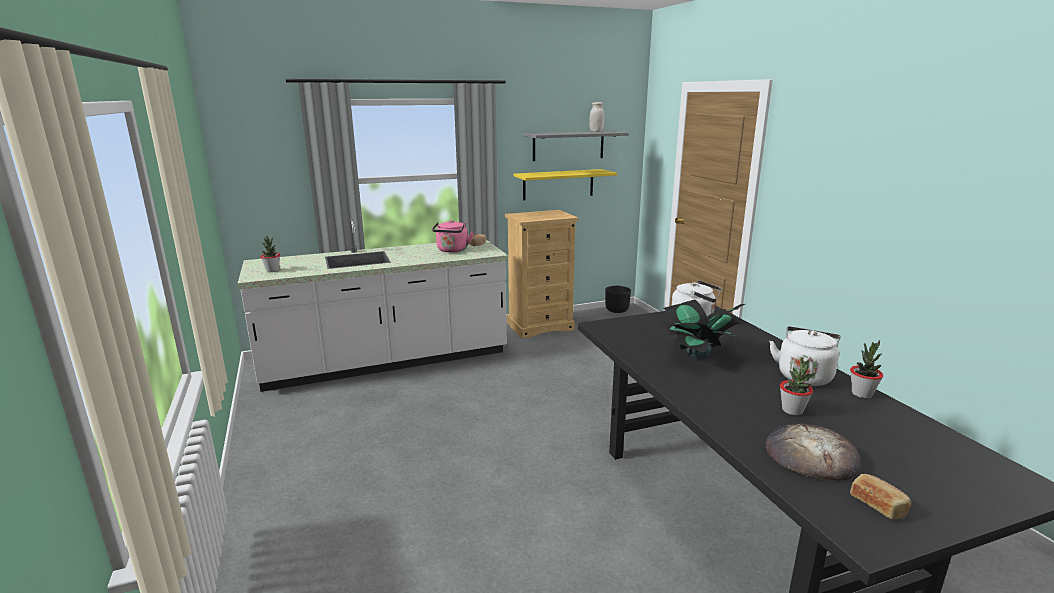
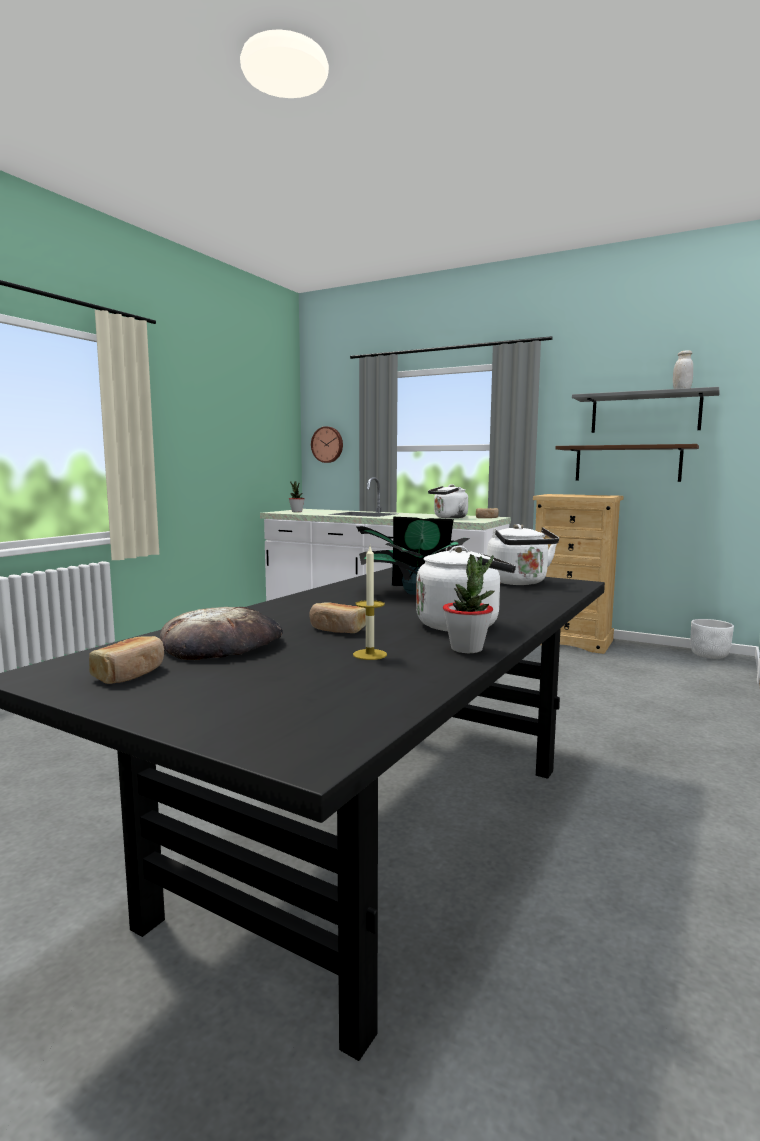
camera: 50 degrees right, 10 degrees down
pink kettle [432,220,473,252] -> white kettle [428,484,468,518]
yellow shelf [514,169,617,200] -> brown shelf [556,444,699,482]
black planter [605,286,631,313] -> white planter [690,619,734,659]
potted plant [780,358,815,415] -> bread [309,602,366,633]
none -> wall clock [311,426,343,463]
none -> candle [353,546,387,660]

